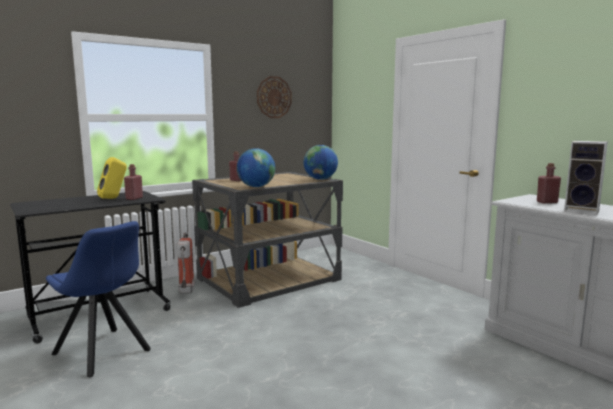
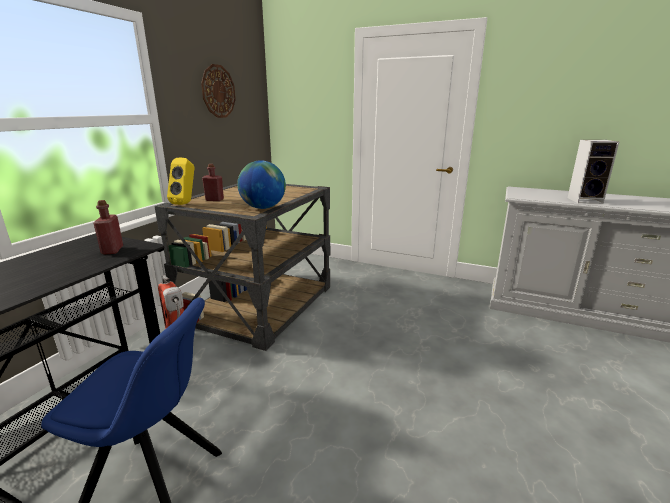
camera: 30 degrees left, 10 degrees up
yellow speaker [97,157,127,199] -> yellow speaker moved to [167,158,194,205]
globe [303,145,338,180] -> none
red bottle [537,163,561,203] -> none

